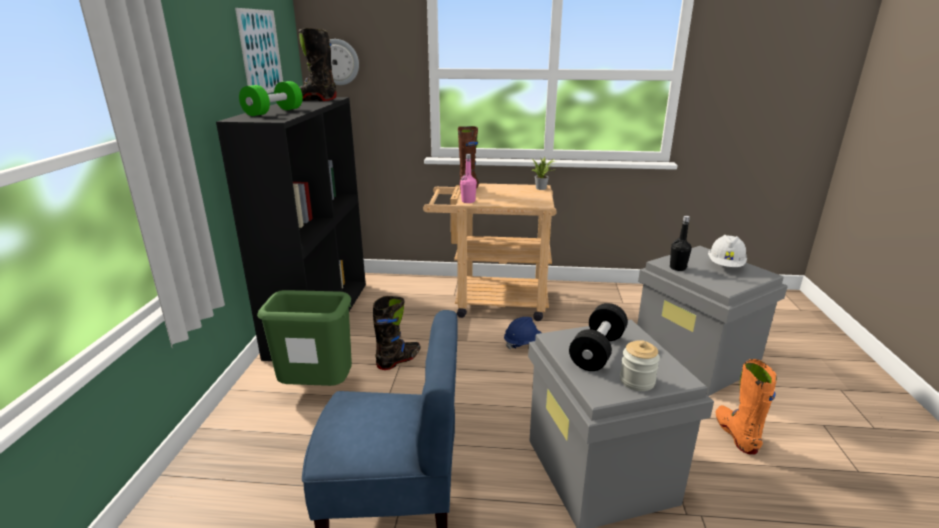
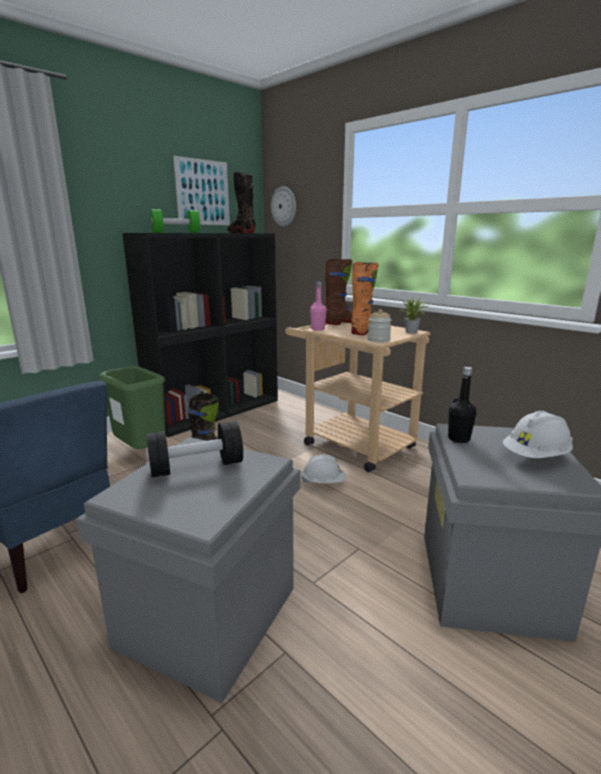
camera: 40 degrees right, 5 degrees down
blue hard hat [504,317,541,349] -> white hard hat [302,454,346,483]
jar [620,340,660,391] -> jar moved to [368,309,392,342]
orange boot [716,359,777,455] -> orange boot moved to [351,262,379,335]

